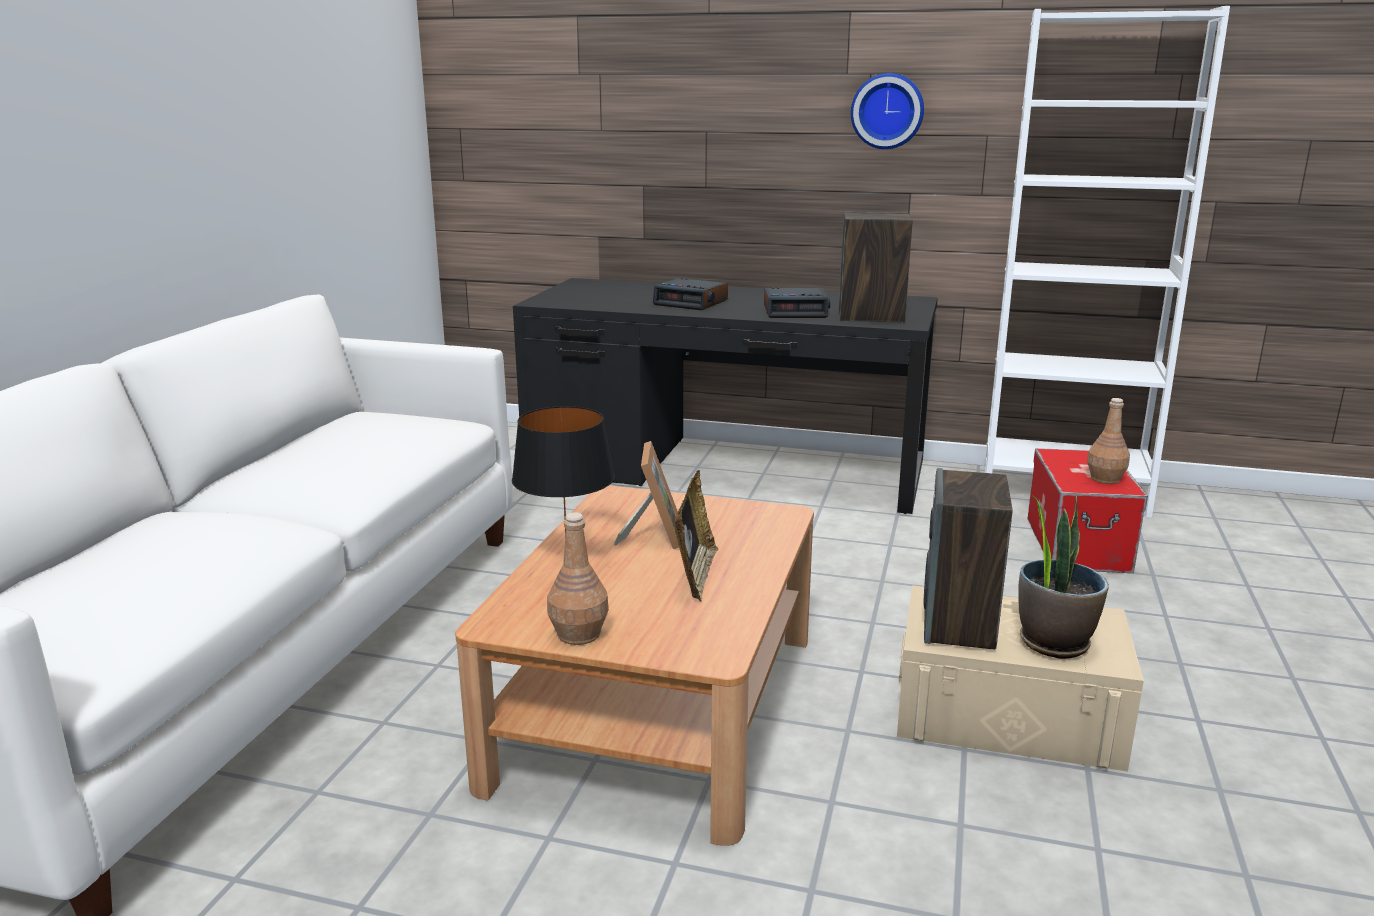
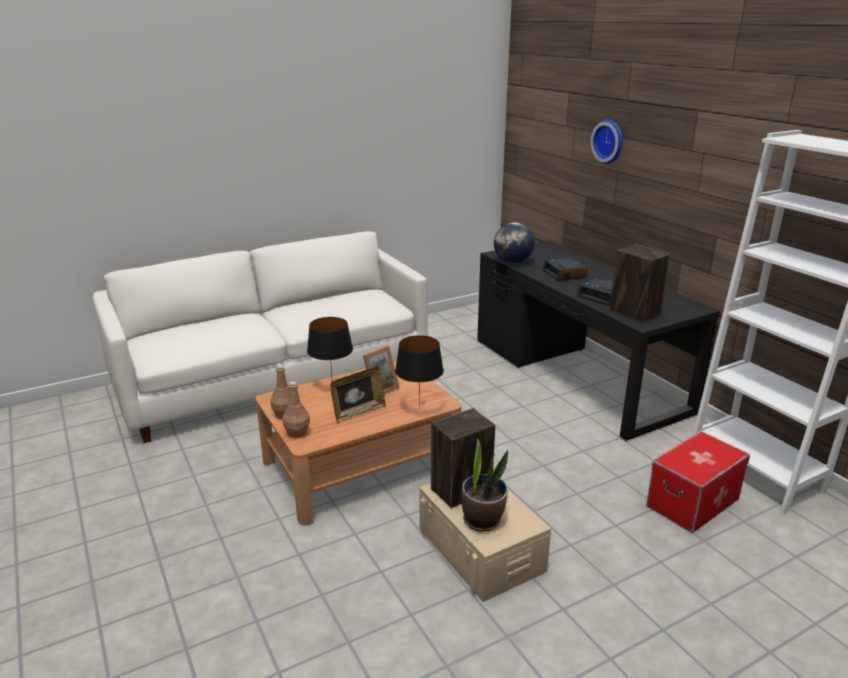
camera: 45 degrees right, 5 degrees up
wall clock [851,73,924,149] -> wall clock moved to [591,120,623,164]
brown bottle [1087,398,1130,484] -> brown bottle moved to [282,381,310,438]
none -> black table lamp [395,335,444,409]
none -> globe [494,222,535,264]

